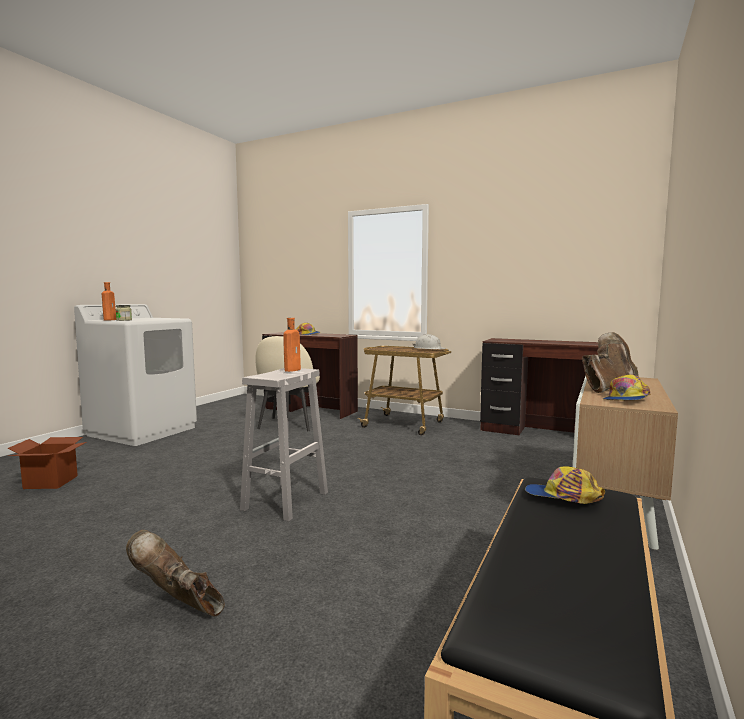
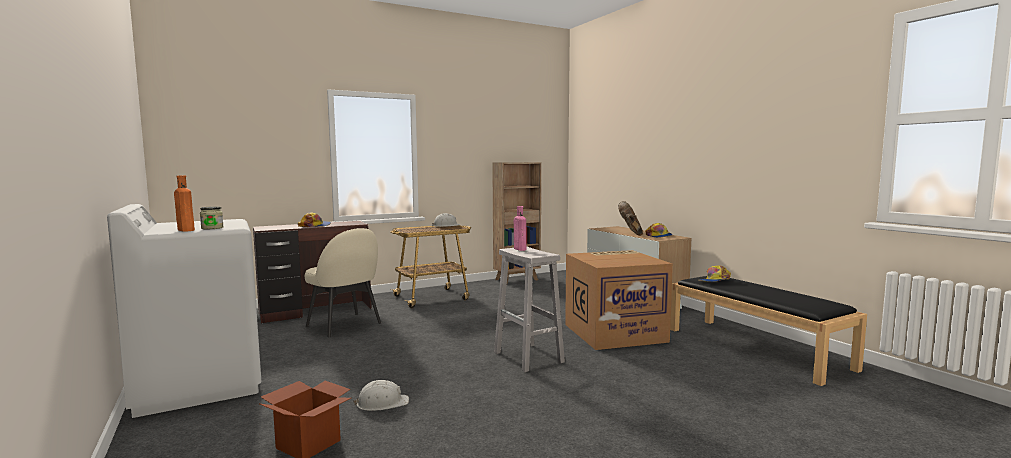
camera: 55 degrees left, 0 degrees up
brown boot [126,530,225,617] -> none
orange bottle [283,318,301,372] -> pink bottle [514,206,526,251]
brown desk [480,338,599,435] -> brown bookcase [492,162,541,284]
none -> white hard hat [353,380,409,411]
none -> cardboard box [565,250,673,350]

